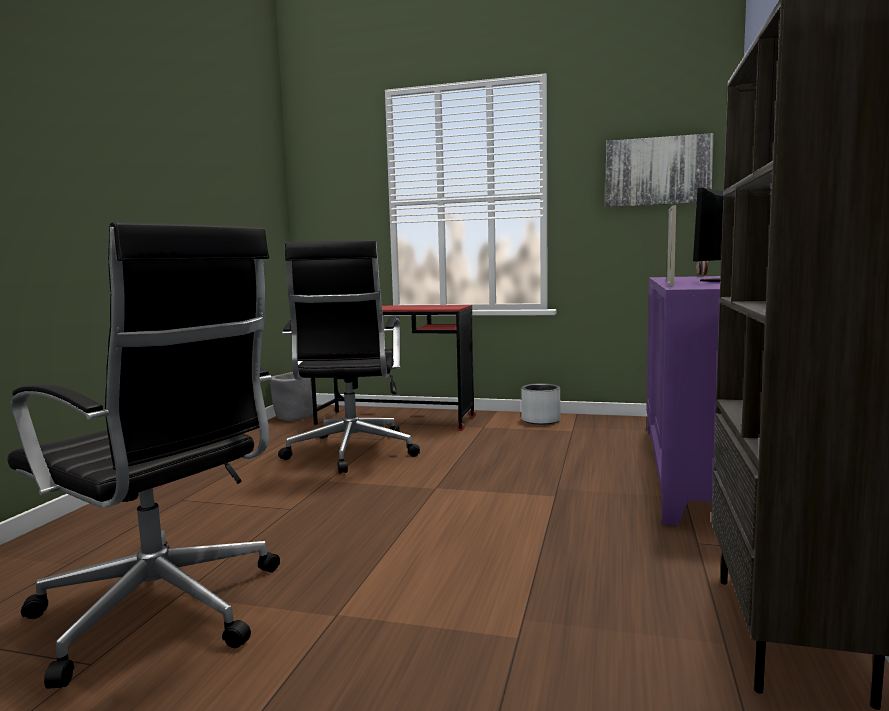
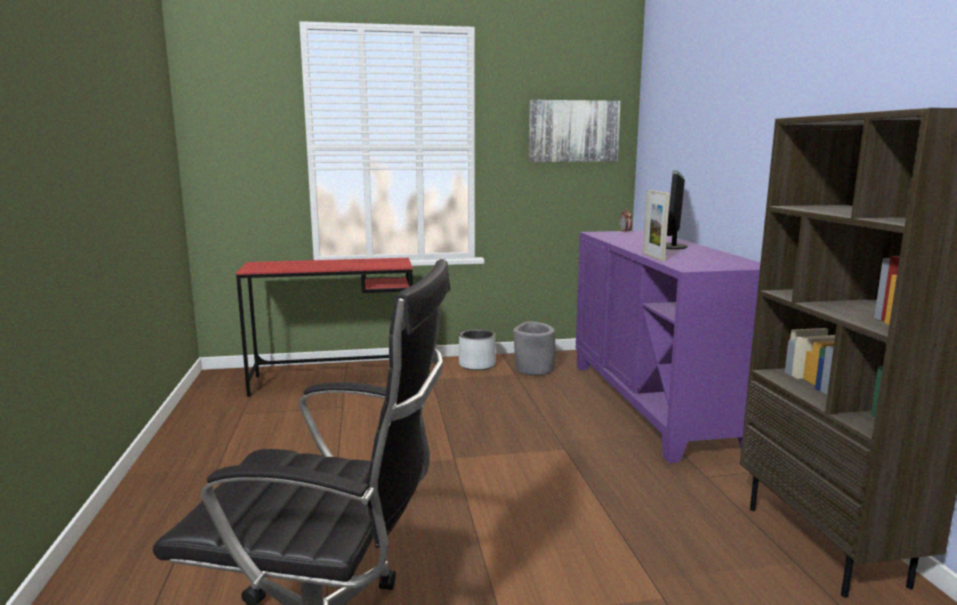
camera: 25 degrees left, 5 degrees up
grey planter [270,372,313,421] -> grey planter moved to [513,321,555,375]
black office chair [278,240,420,474] -> none

